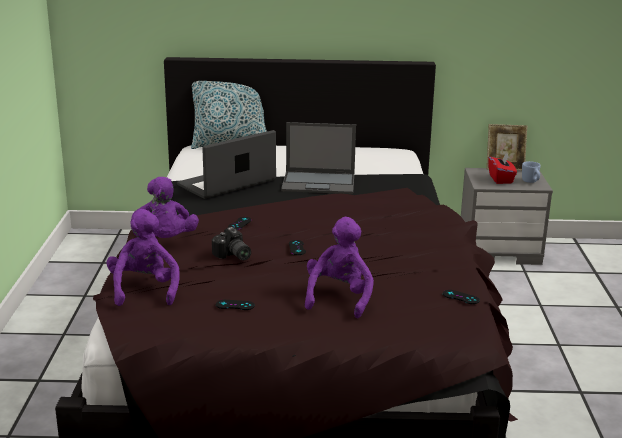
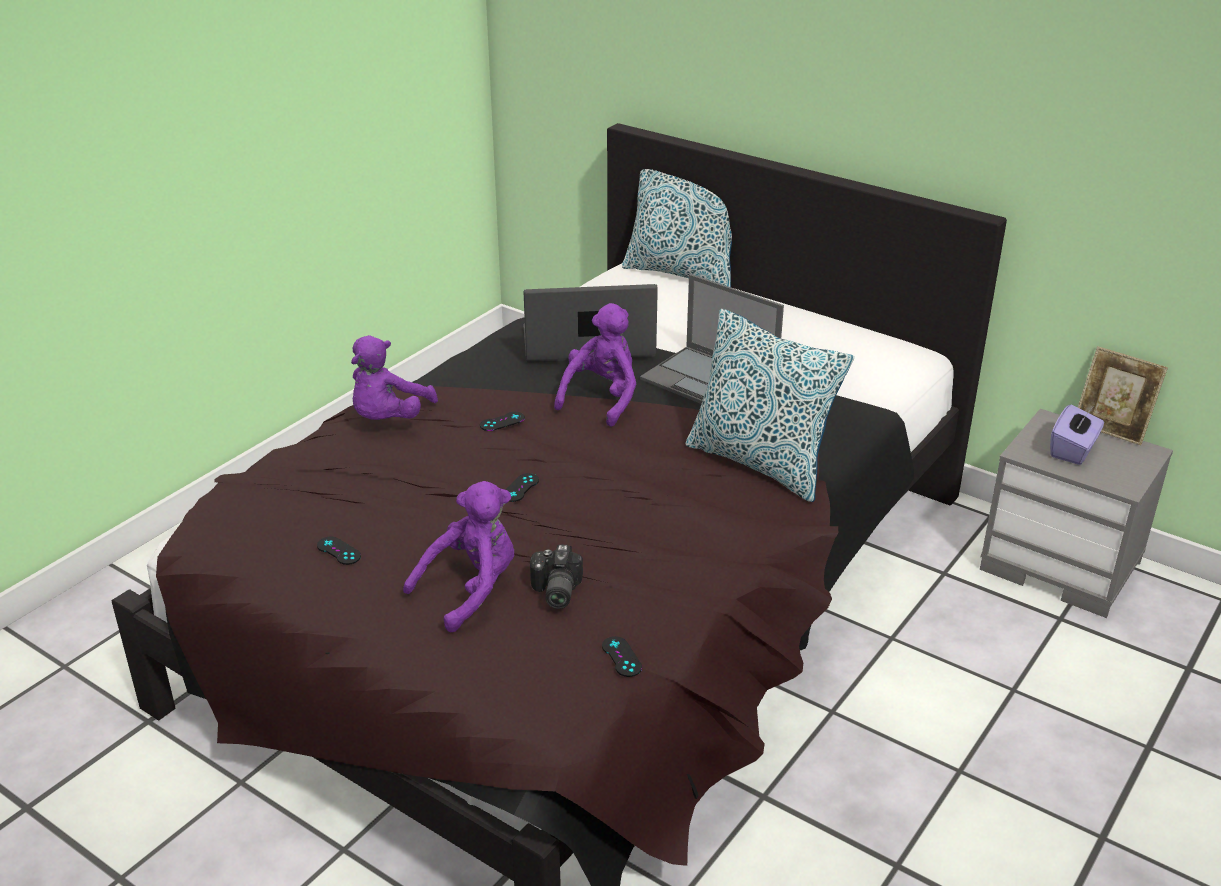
camera: 35 degrees right, 10 degrees up
purple plush toy [107,209,180,306] -> purple plush toy moved to [554,303,636,427]
camera [212,227,251,260] -> camera moved to [530,544,583,609]
red tissue box [488,153,517,184] -> purple tissue box [1050,405,1104,465]
blue mug [522,161,541,183] -> none
none -> pillow [685,309,854,502]

